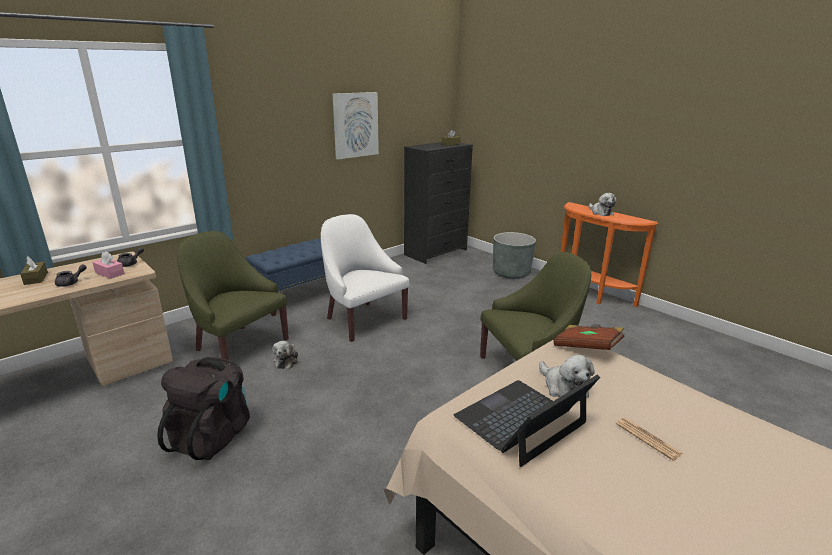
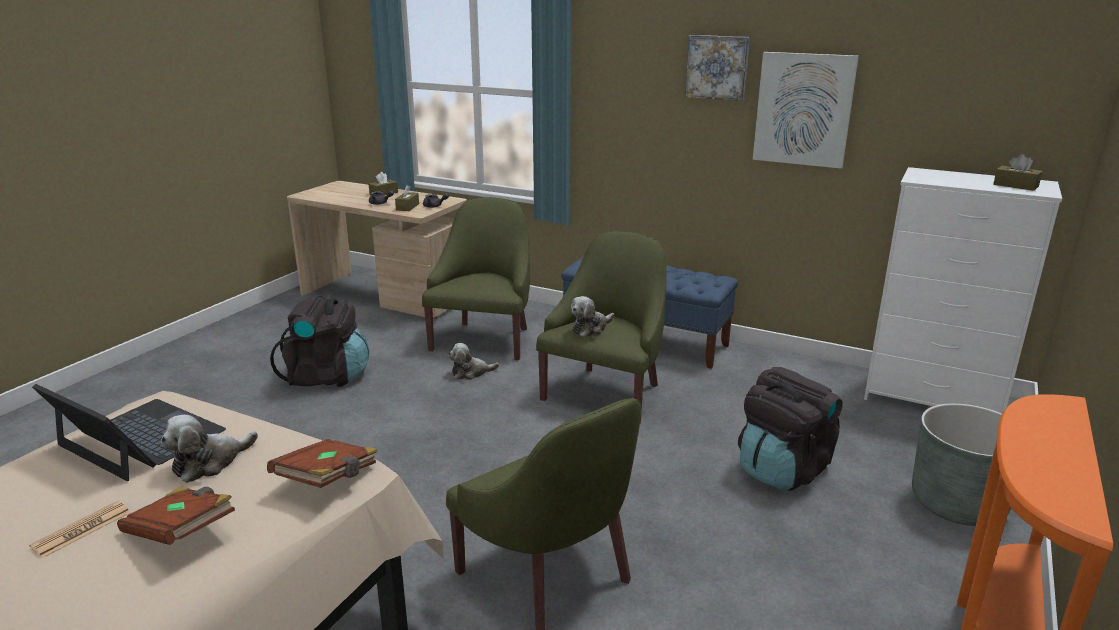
camera: 70 degrees right, 0 degrees up
pink tissue box [92,251,124,279] -> brown tissue box [395,185,419,211]
white armchair [321,214,410,342] -> green armchair [536,231,666,423]
black dresser [404,142,473,264] -> white dresser [864,167,1062,413]
plush toy [589,193,617,216] -> plush toy moved to [571,296,614,337]
none -> brown book [117,486,235,545]
none -> picture [685,35,750,101]
none -> black backpack [738,367,843,491]

